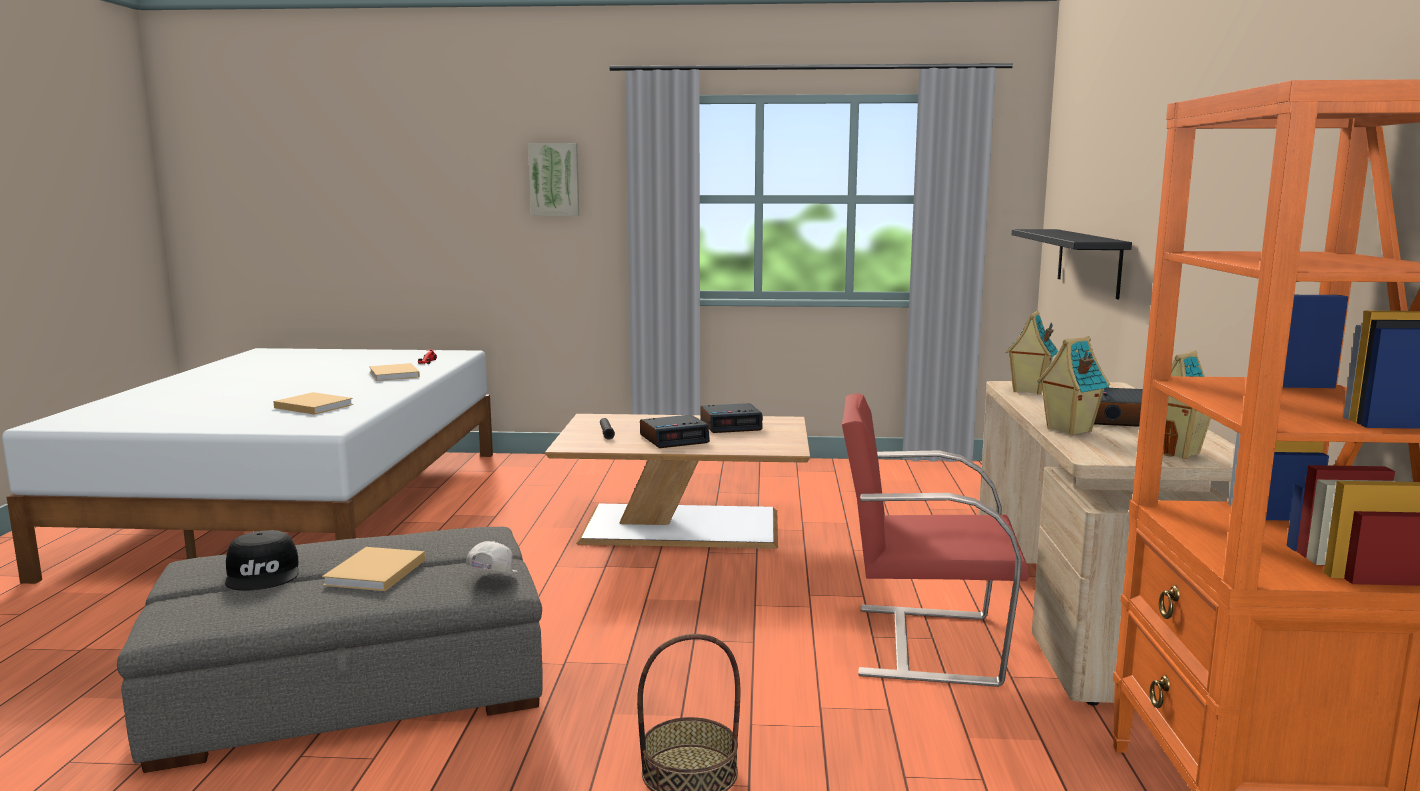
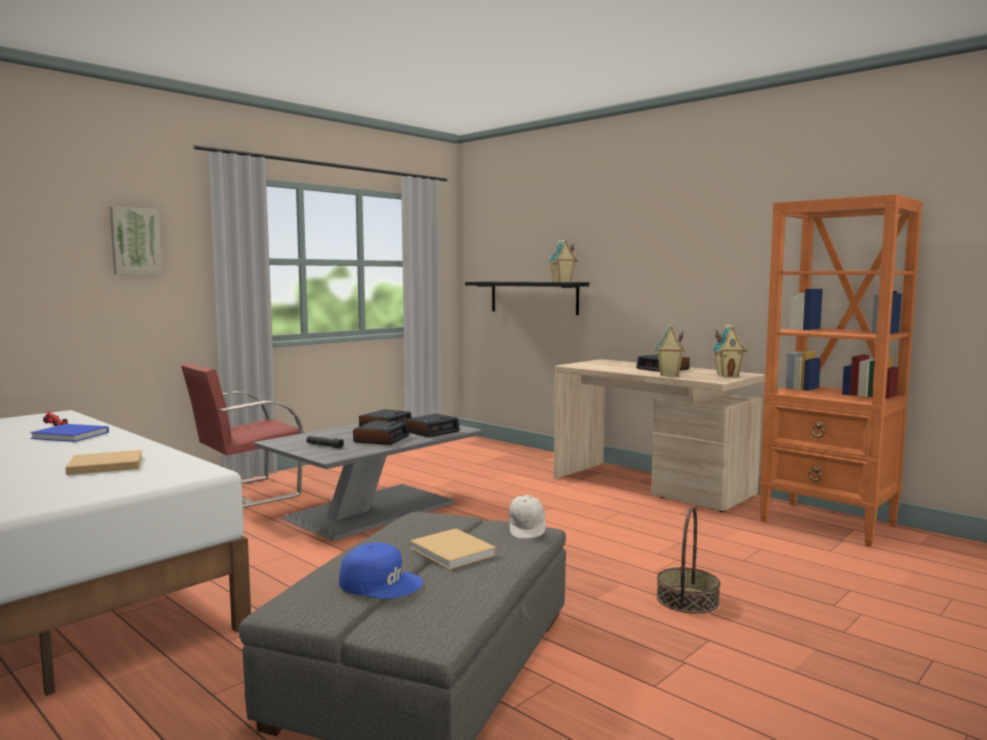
camera: 50 degrees left, 5 degrees down
black cap [225,530,299,591] -> blue cap [339,542,423,599]
beige book [369,363,420,381] -> blue book [30,424,109,442]
white cap [466,541,518,572] -> white cap turned 135 degrees counterclockwise [509,494,546,539]
brown coffee table [545,414,810,549] -> grey coffee table [253,416,482,541]
red chair [842,393,1028,687] -> red chair moved to [181,363,304,508]
toy house [1005,311,1058,395] -> toy house moved to [548,240,577,282]
none -> alarm clock [403,414,460,438]

